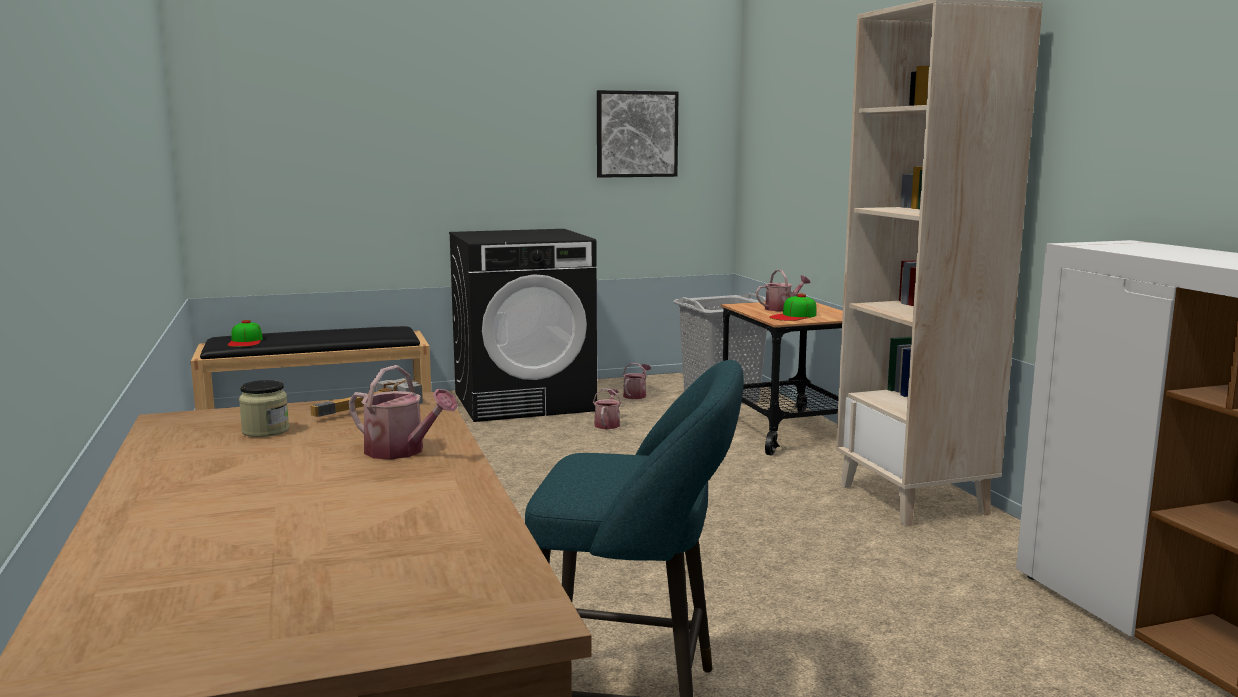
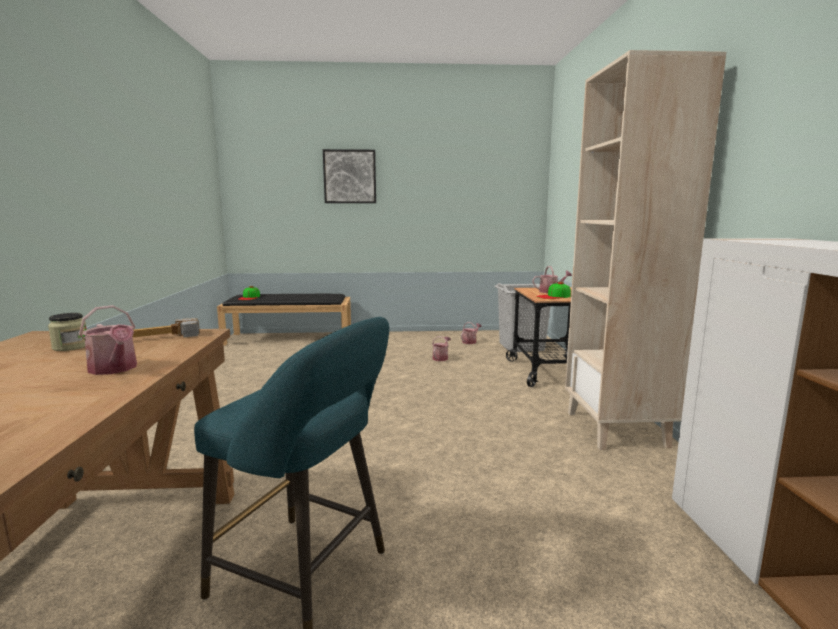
camera: 15 degrees right, 0 degrees up
black washing machine [449,229,597,422] -> none
picture [597,90,679,178] -> picture moved to [323,149,376,203]

